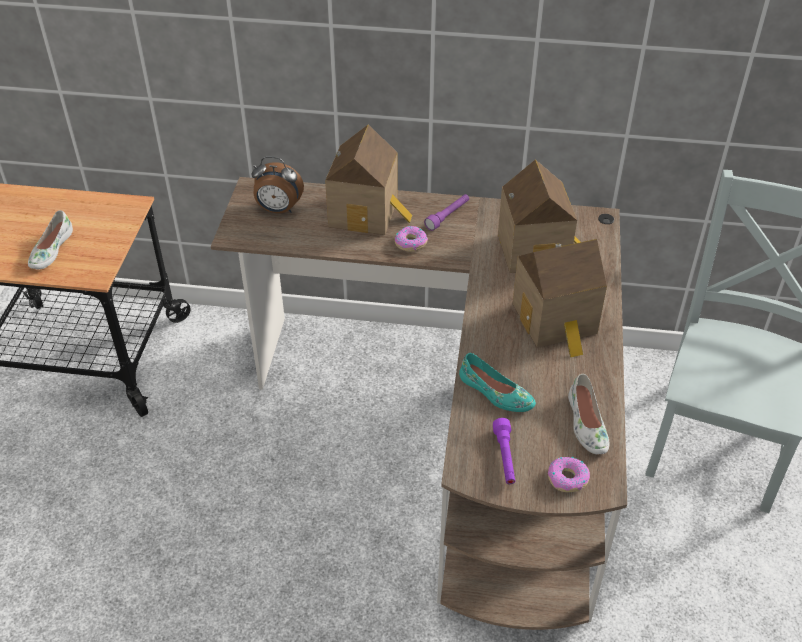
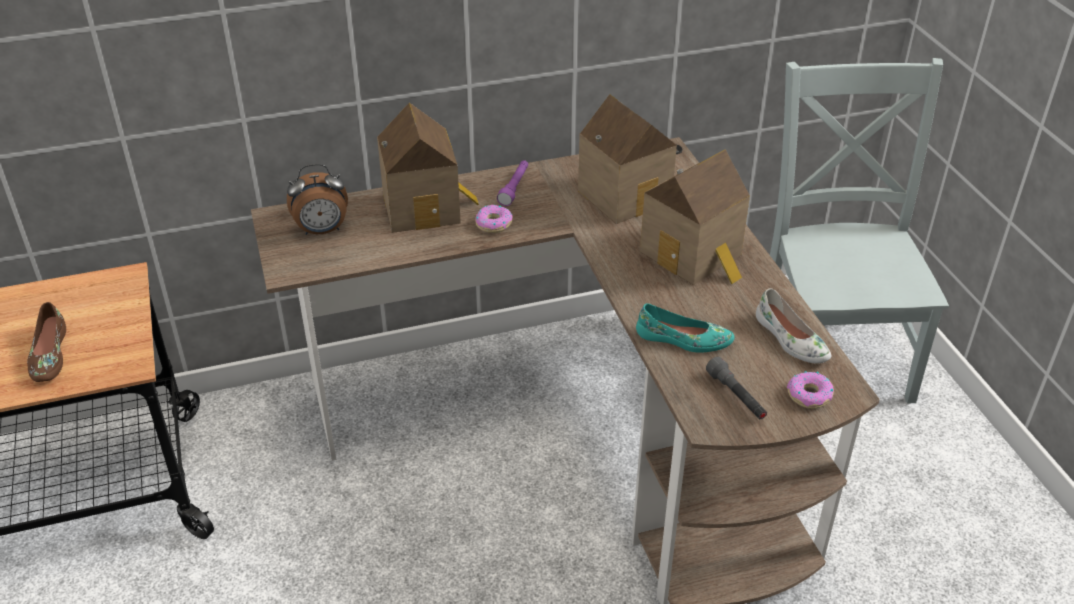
camera: 25 degrees left, 5 degrees down
white shoe [28,210,73,269] -> brown shoe [27,302,66,382]
purple flashlight [493,418,515,484] -> grey flashlight [706,357,767,419]

